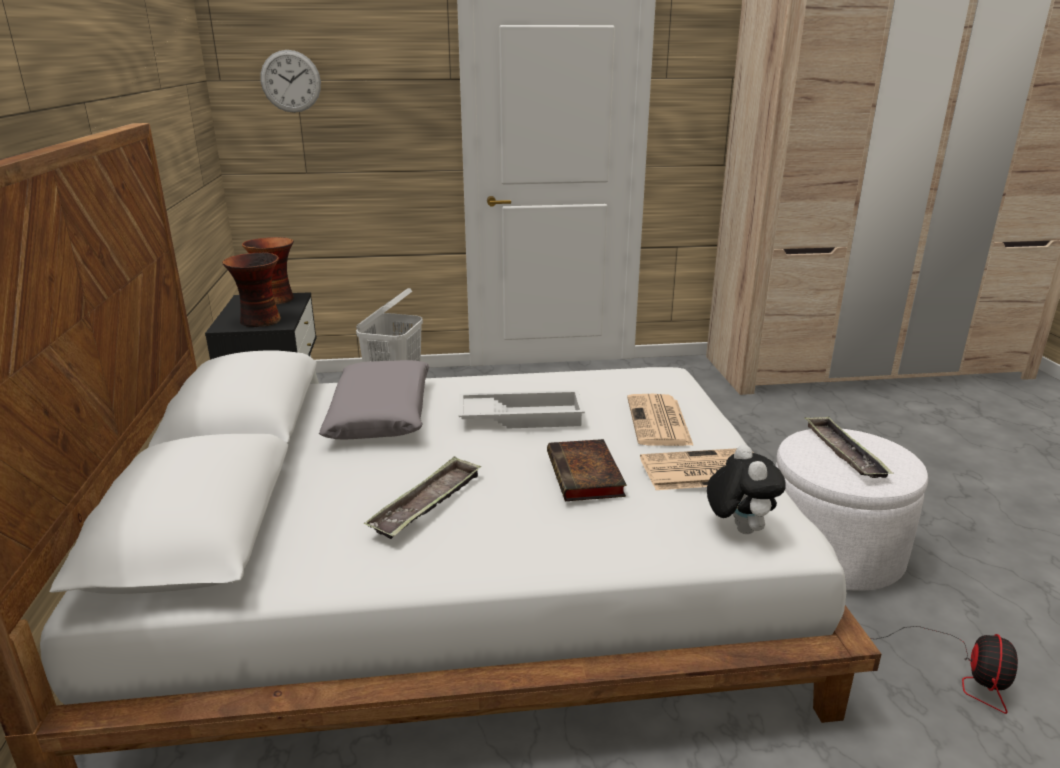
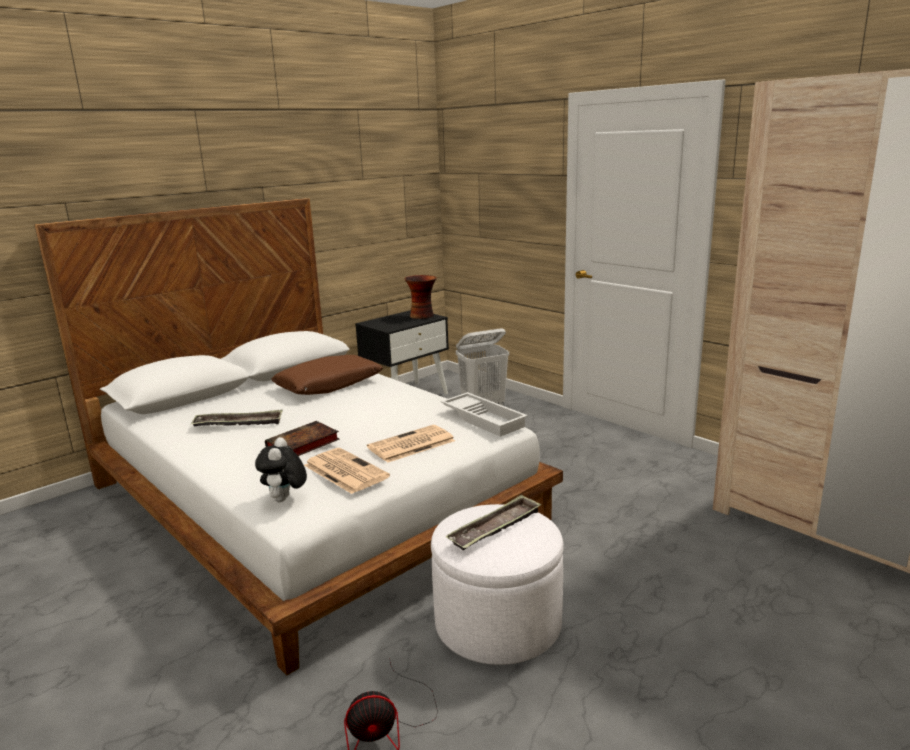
camera: 55 degrees right, 5 degrees down
vase [222,252,281,327] -> none
wall clock [261,50,321,113] -> none
grey pillow [319,360,430,440] -> brown pillow [271,355,383,395]
white tray [459,390,585,429] -> white tray moved to [441,392,528,437]
plush toy [707,444,786,534] -> plush toy turned 135 degrees clockwise [255,437,307,502]

